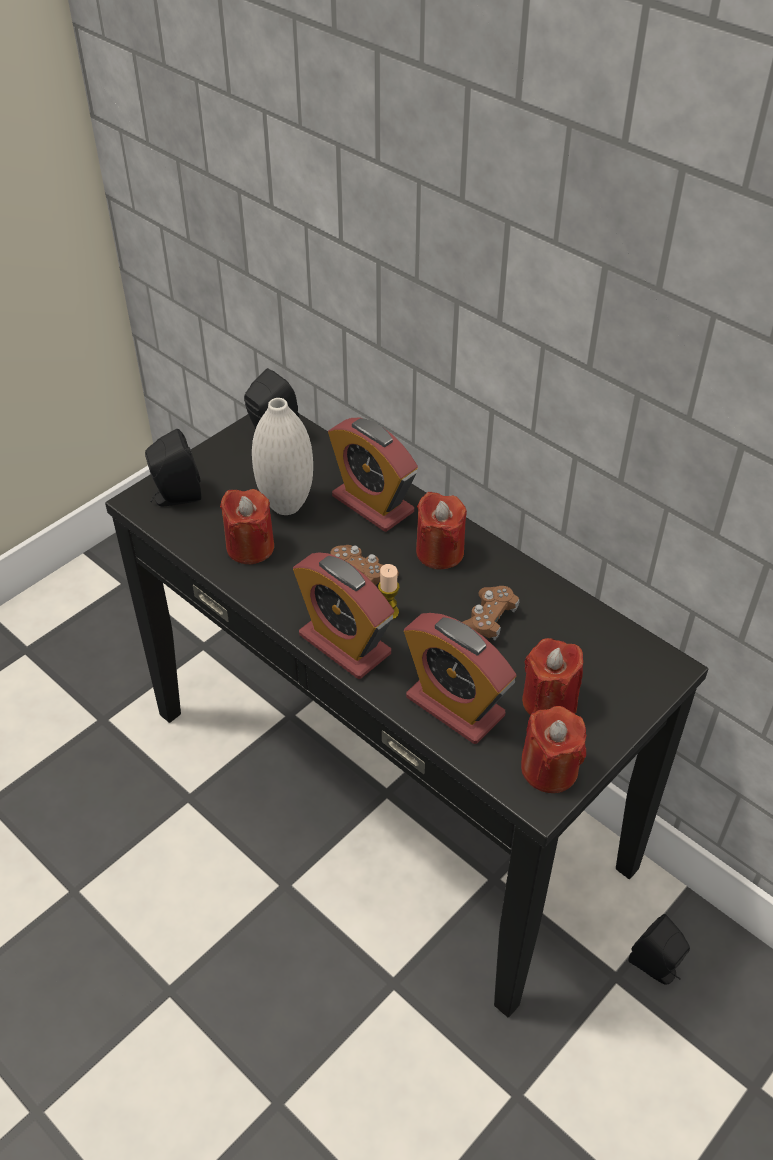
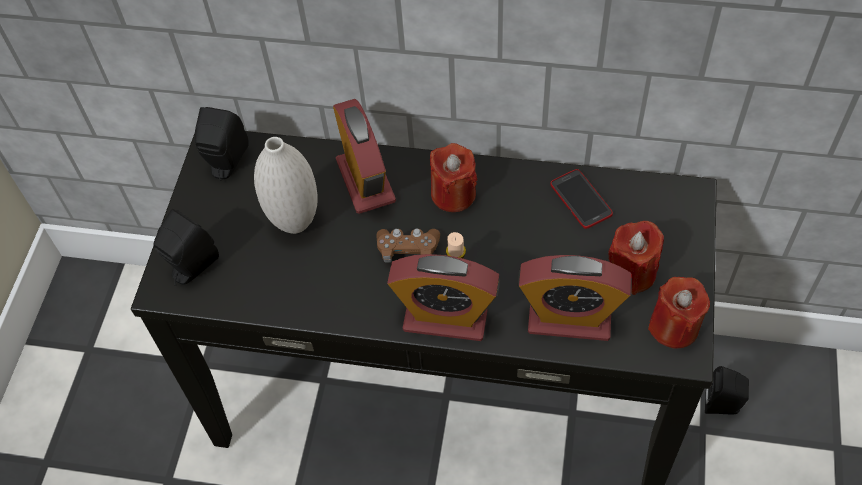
camera: 30 degrees left, 10 degrees up
red candle [220,489,274,564] -> none
alarm clock [328,417,418,532] -> alarm clock turned 120 degrees counterclockwise [333,99,396,214]
brown game controller [462,586,520,640] -> none
none -> phone [550,169,613,229]

